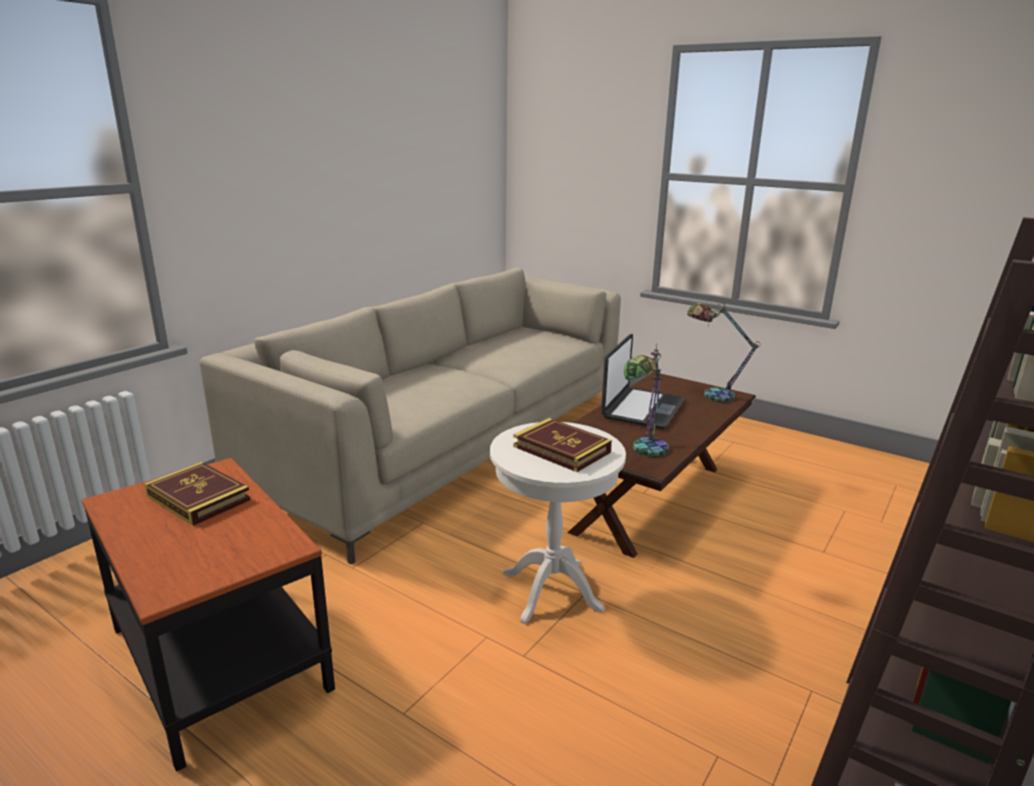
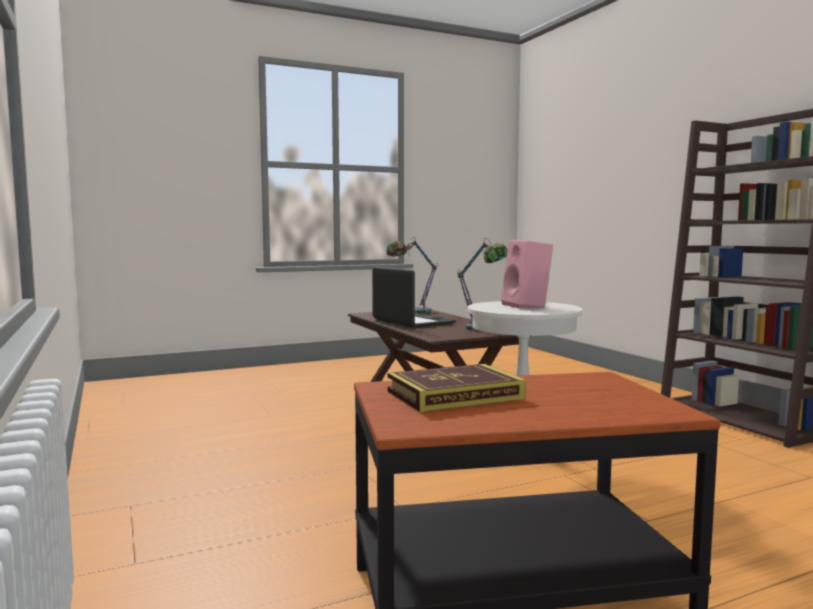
camera: 60 degrees left, 15 degrees down
beige sofa [200,268,621,565] -> none
book [513,418,612,472] -> pink speaker [501,240,553,309]

